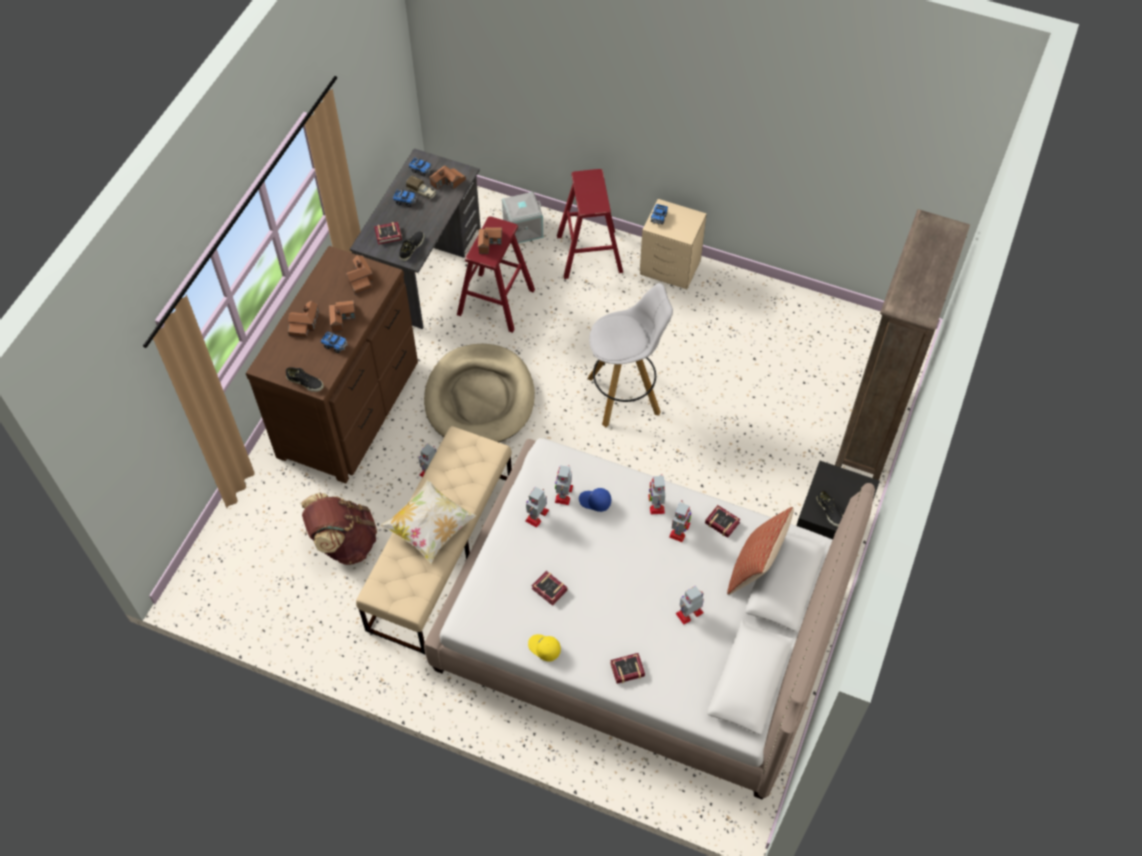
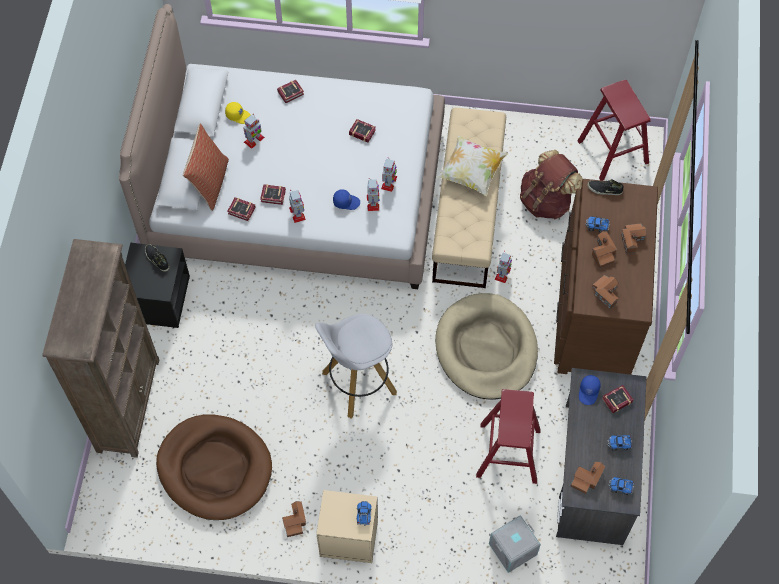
camera: 165 degrees right, 5 degrees up
black shoe [399,231,425,261] -> blue cap [579,375,601,405]
toy truck [406,175,436,200] -> none
toy house [478,227,502,254] -> toy house moved to [282,501,306,537]
yellow cap [528,634,561,662] -> yellow cap moved to [225,102,251,124]
red stool [557,169,623,279] -> red stool moved to [577,80,651,181]
toy robot [669,500,691,542] -> book [260,184,286,205]
none -> brown dog bed [156,414,272,520]

